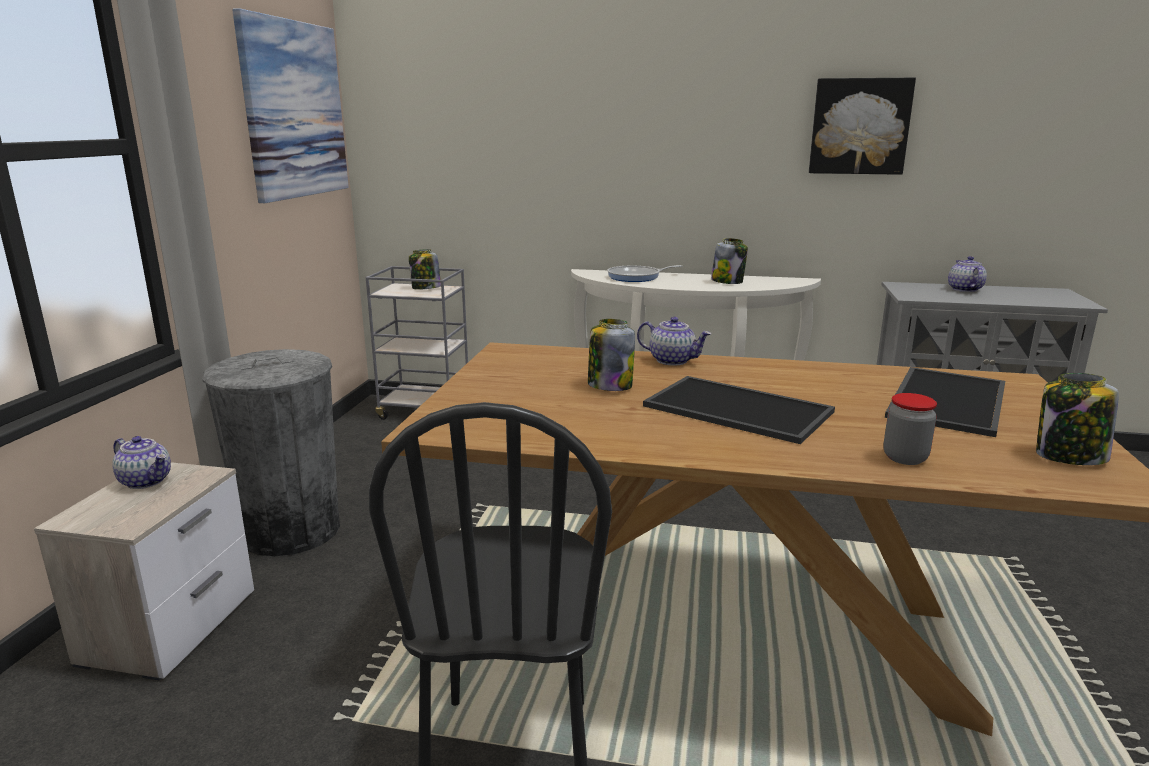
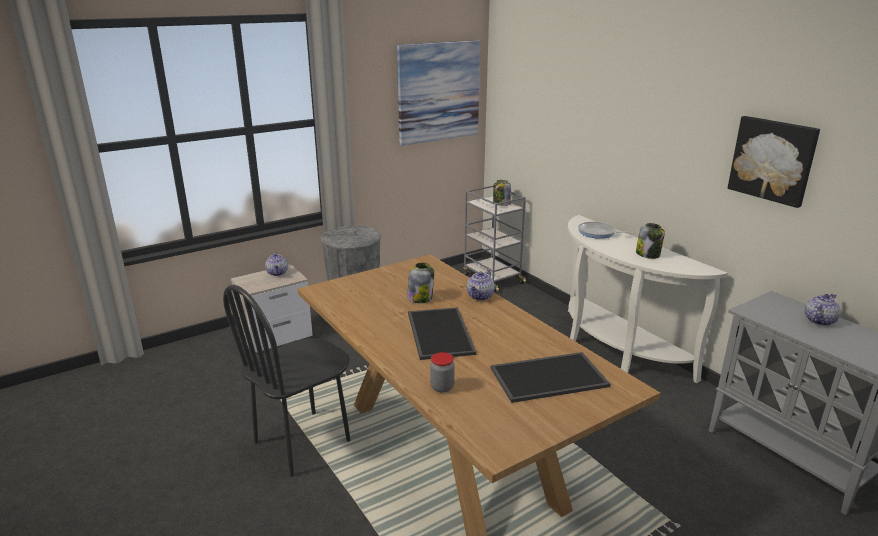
camera: 45 degrees right, 5 degrees up
teapot [637,317,711,366] -> teapot turned 45 degrees clockwise [467,270,495,301]
jar [1036,373,1119,465] -> none

